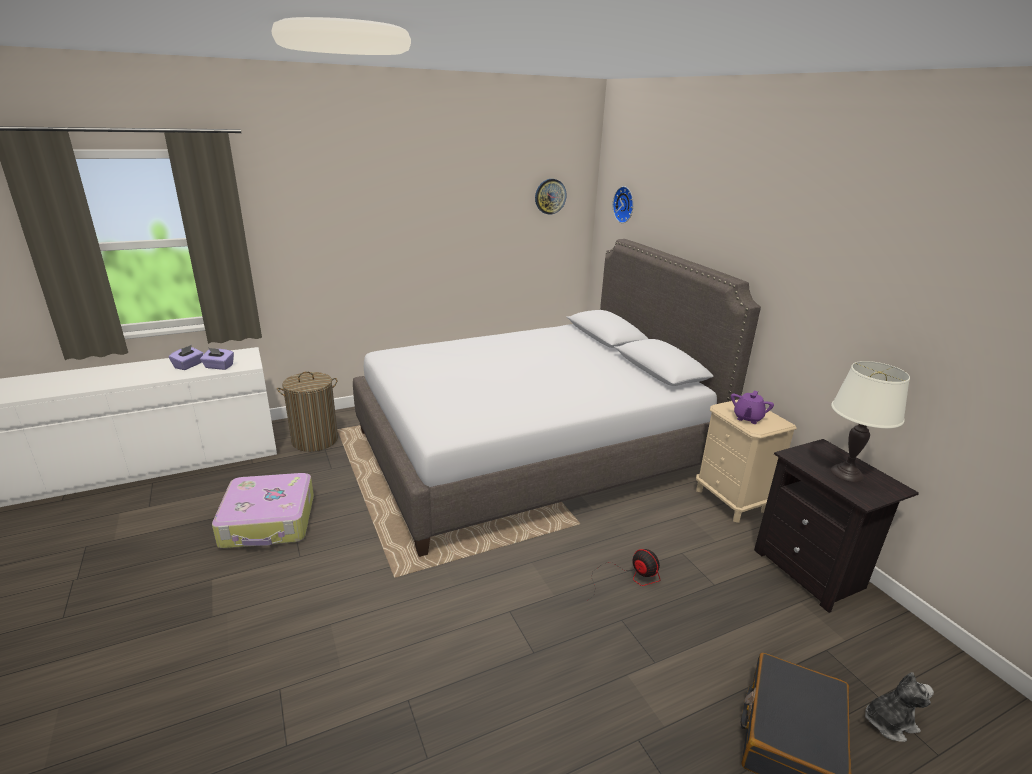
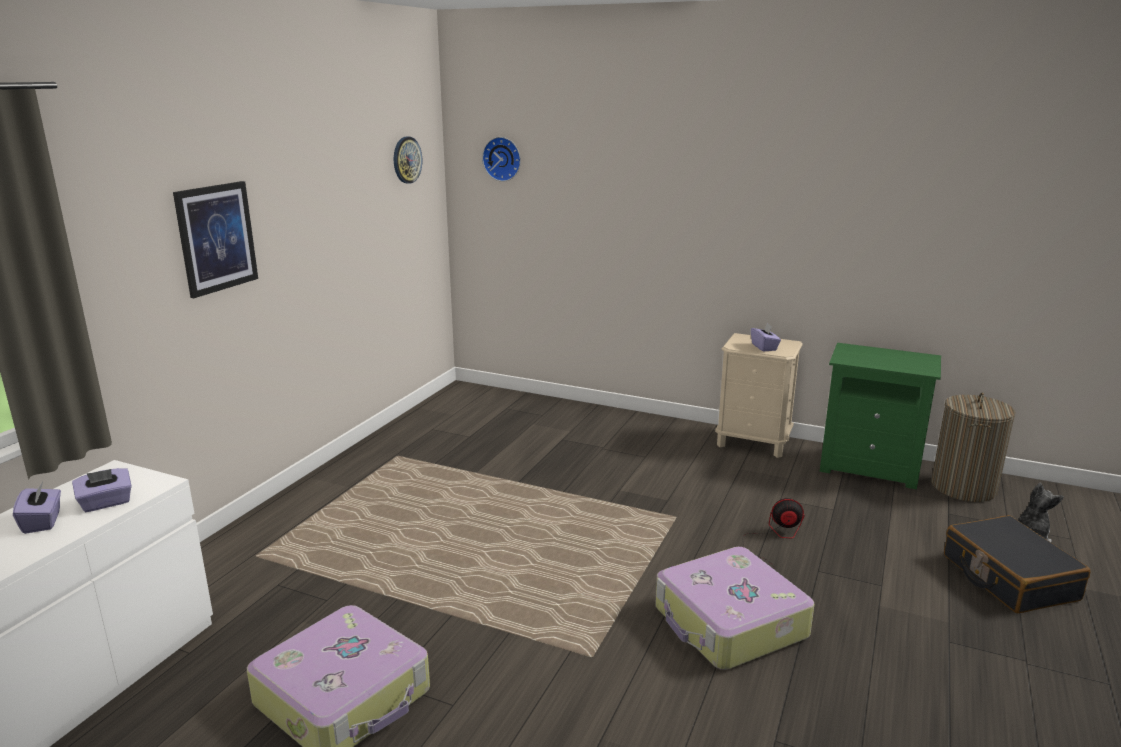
camera: 40 degrees left, 5 degrees down
laundry basket [277,371,338,452] -> laundry basket moved to [931,392,1015,502]
grey bed [353,239,761,557] -> none
purple teapot [731,391,774,424] -> purple tissue box [751,323,781,352]
black nightstand [754,439,919,613] -> green nightstand [820,343,941,489]
white table lamp [831,361,910,482] -> none
none -> picture [173,181,258,298]
none -> suitcase [655,547,814,670]

